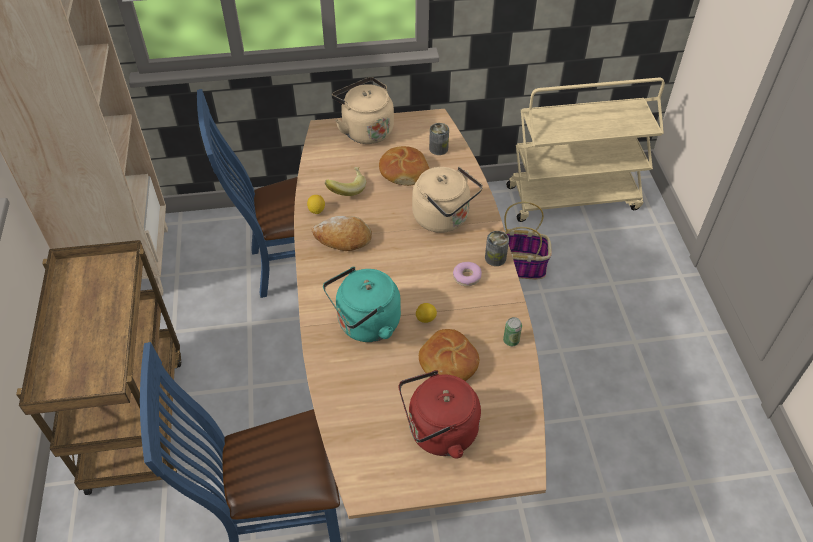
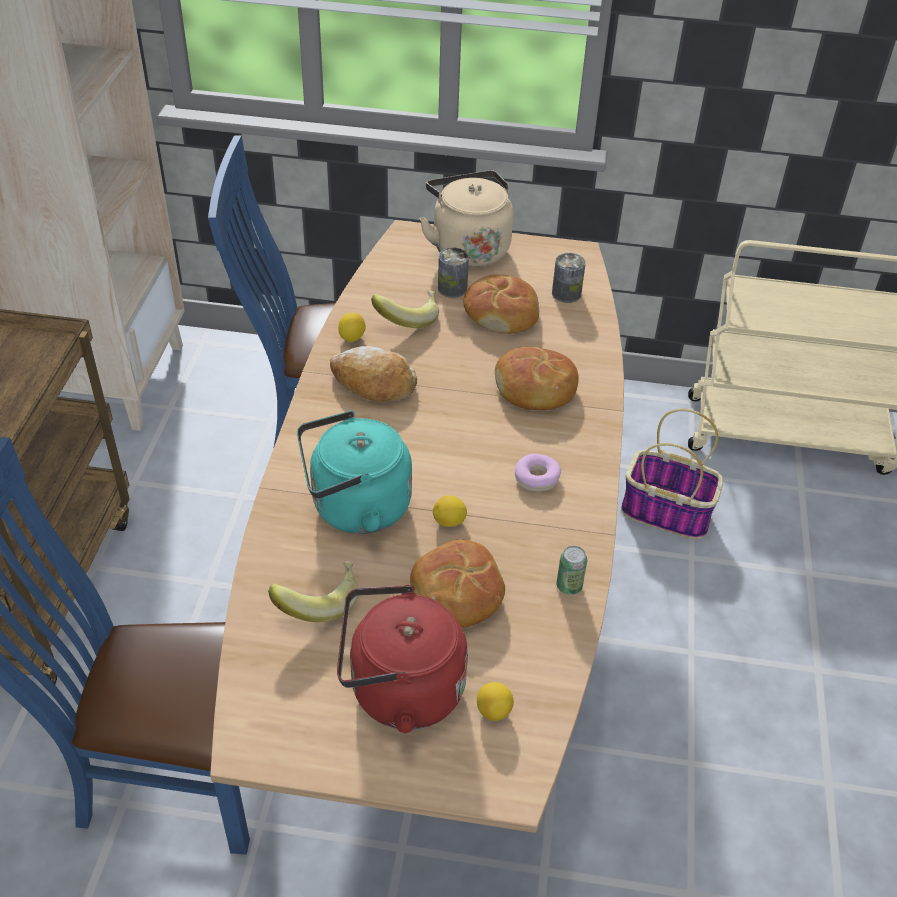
camera: 15 degrees right, 5 degrees down
beige kettle [412,167,483,233] -> bread [495,347,579,410]
can [485,231,509,266] -> can moved to [438,248,469,298]
none -> banana [268,561,358,622]
none -> lemon [477,682,514,721]

